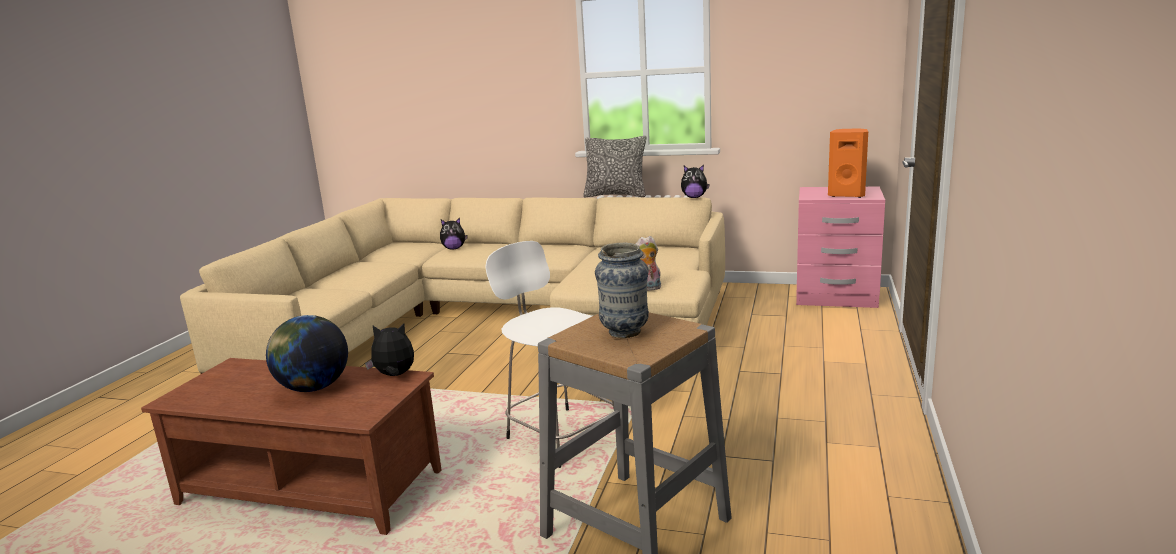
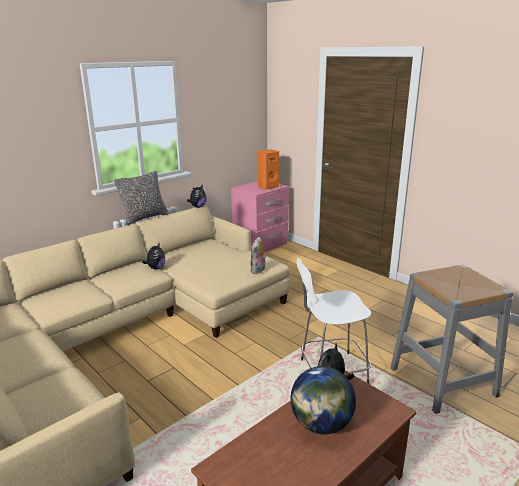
camera: 60 degrees left, 5 degrees up
plush toy [440,218,468,250] -> plush toy moved to [142,242,165,269]
vase [595,243,649,338] -> none

